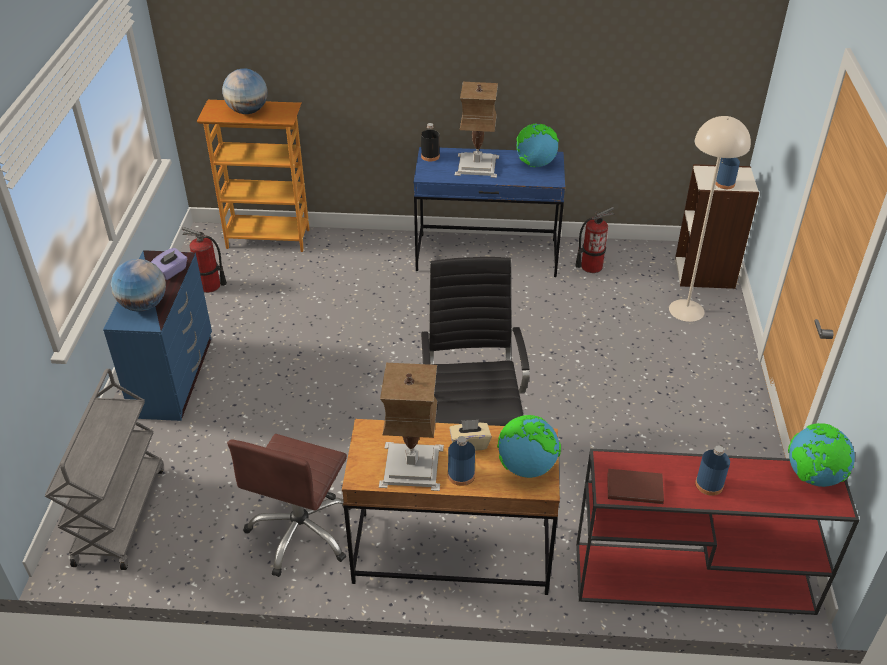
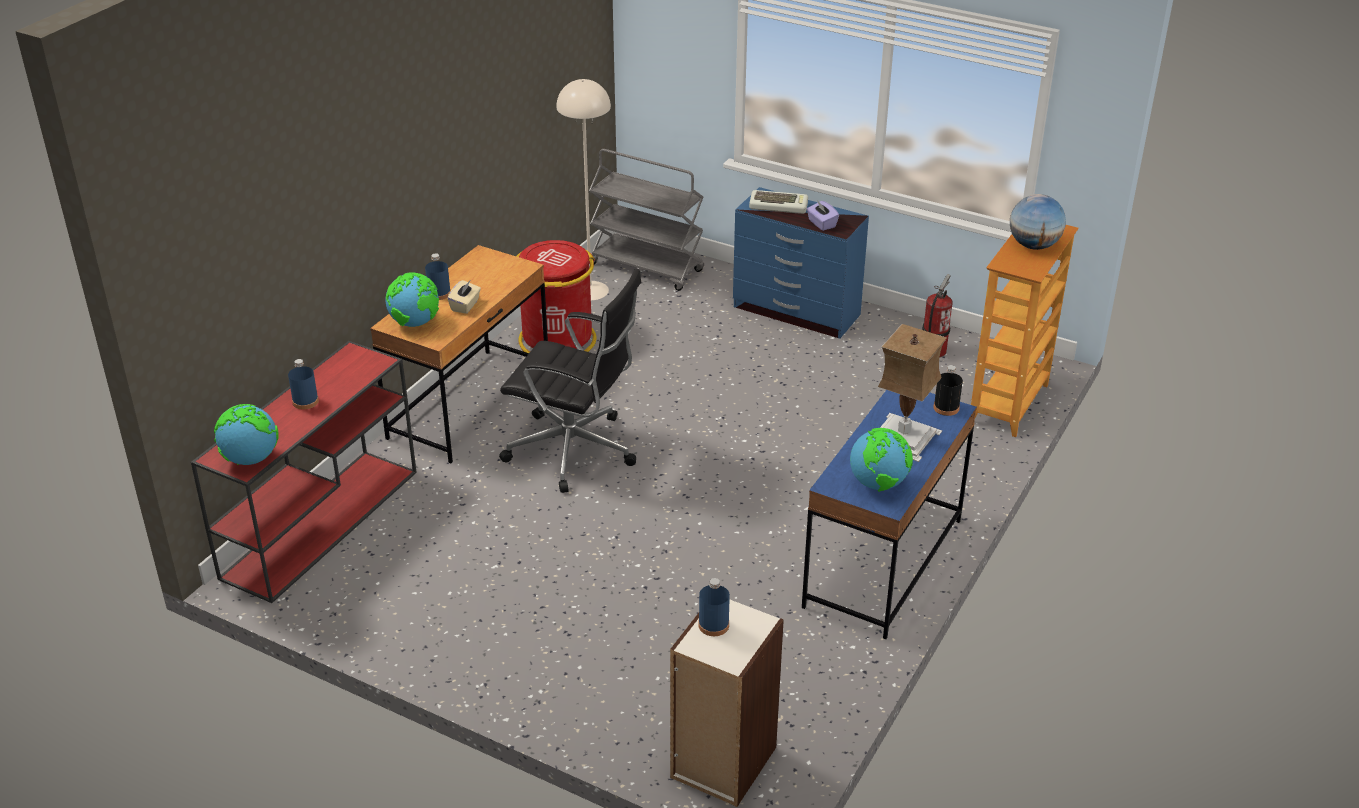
camera: 115 degrees right, 5 degrees down
globe [111,259,166,311] -> keyboard [749,190,808,214]
brown office chair [227,434,351,577] -> red trash can [516,240,596,353]
table lamp [379,363,444,491] -> none
fire extinguisher [575,207,614,273] -> none
brown book [608,469,664,504] -> none
beige floor lamp [669,116,751,322] -> beige floor lamp moved to [556,79,611,301]

